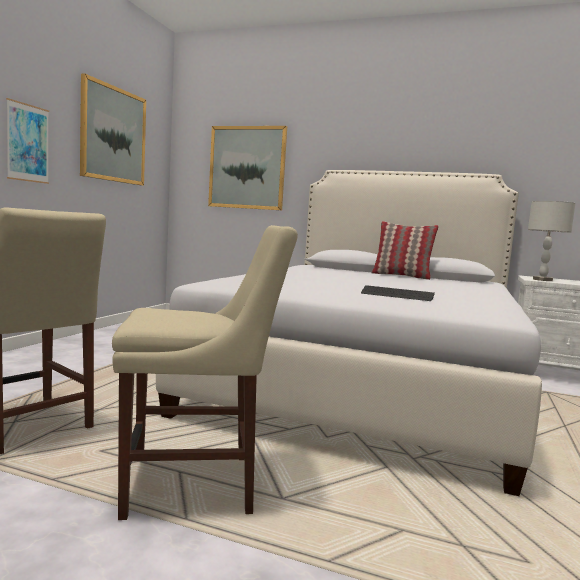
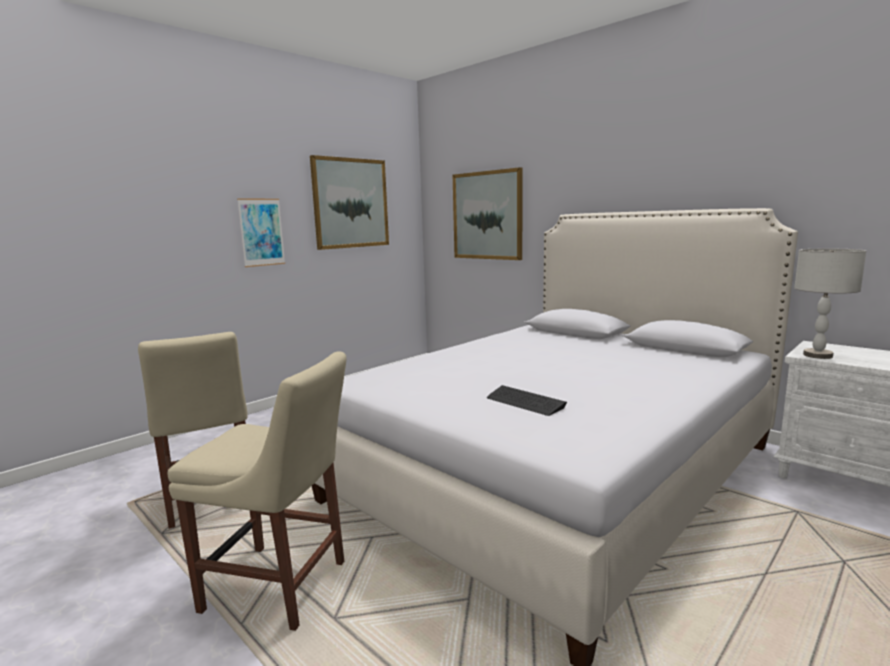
camera: 25 degrees right, 5 degrees up
pillow [371,221,439,280] -> none

